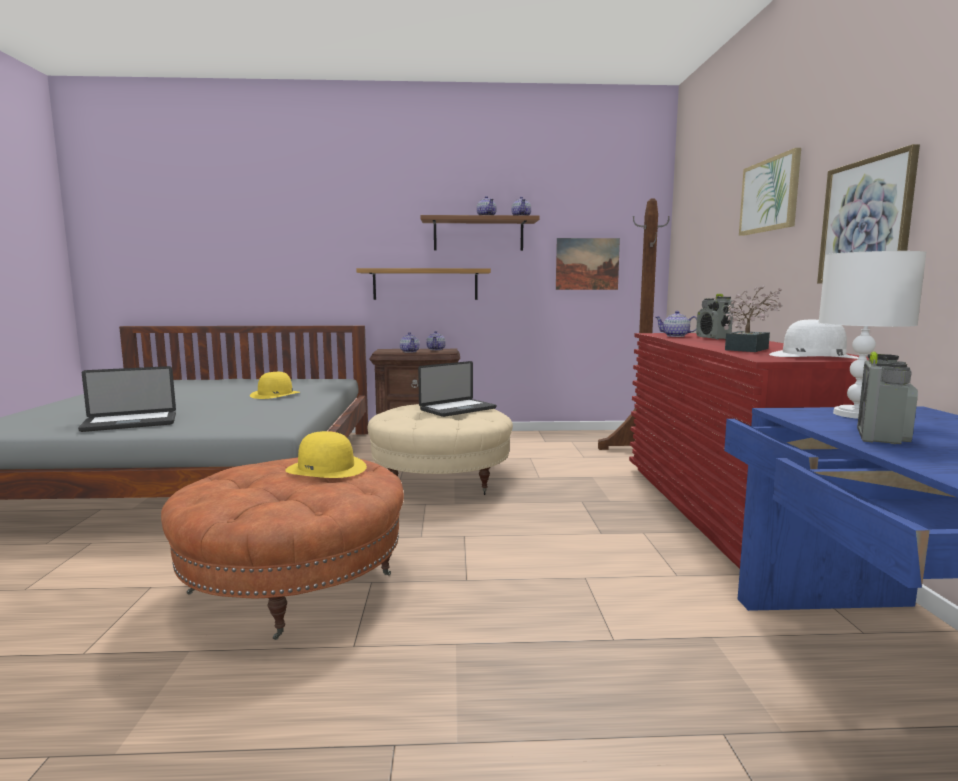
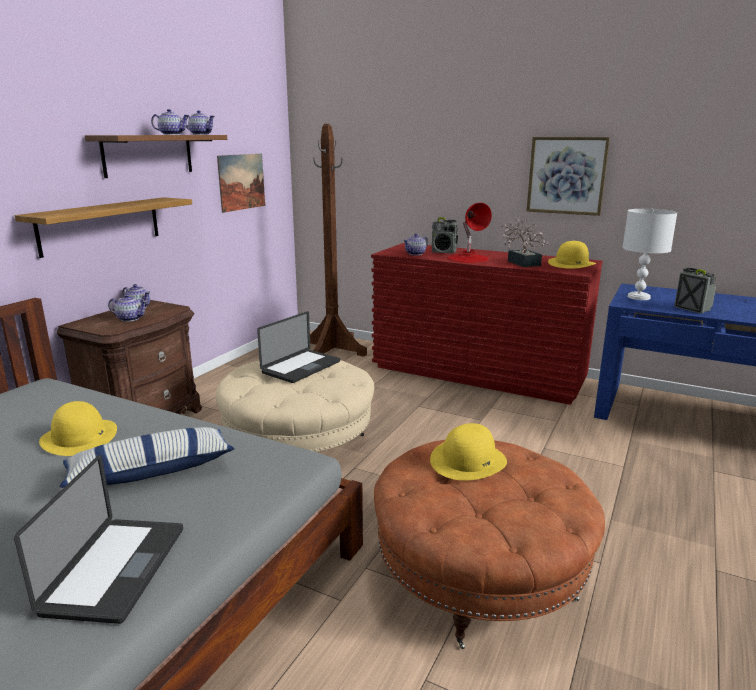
camera: 60 degrees left, 10 degrees up
laptop [418,361,496,417] -> laptop turned 45 degrees clockwise [257,311,340,383]
picture [739,148,801,236] -> none
white hat [769,320,859,359] -> yellow hat [548,241,596,269]
none -> pillow [59,427,235,488]
none -> red table lamp [447,203,492,263]

